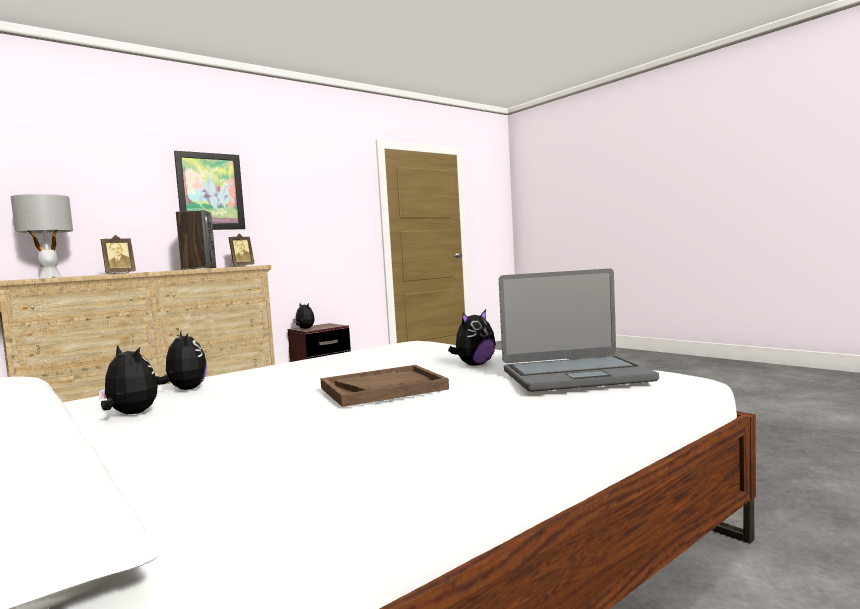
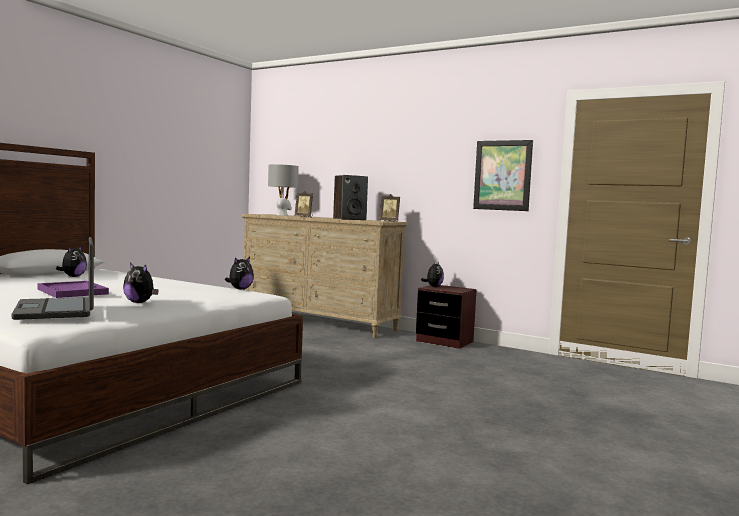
camera: 70 degrees right, 0 degrees up
plush toy [155,330,207,390] -> plush toy moved to [225,257,254,290]
picture [174,151,245,230] -> picture moved to [473,140,533,211]
brown tray [320,365,449,407] -> purple tray [37,281,109,298]

